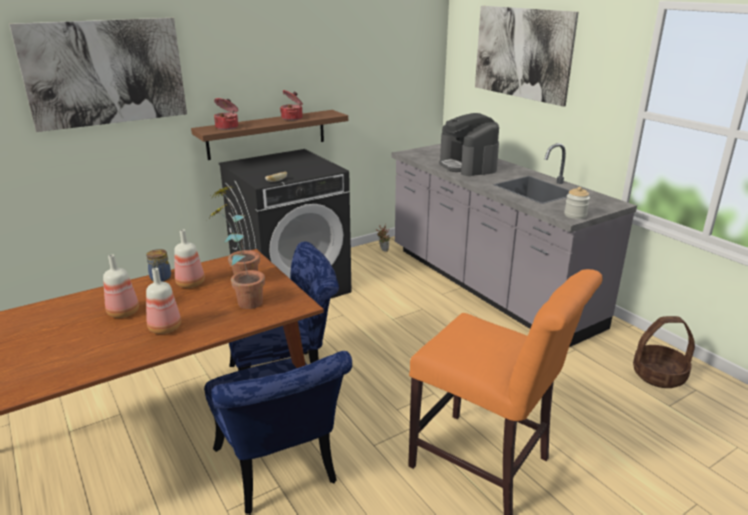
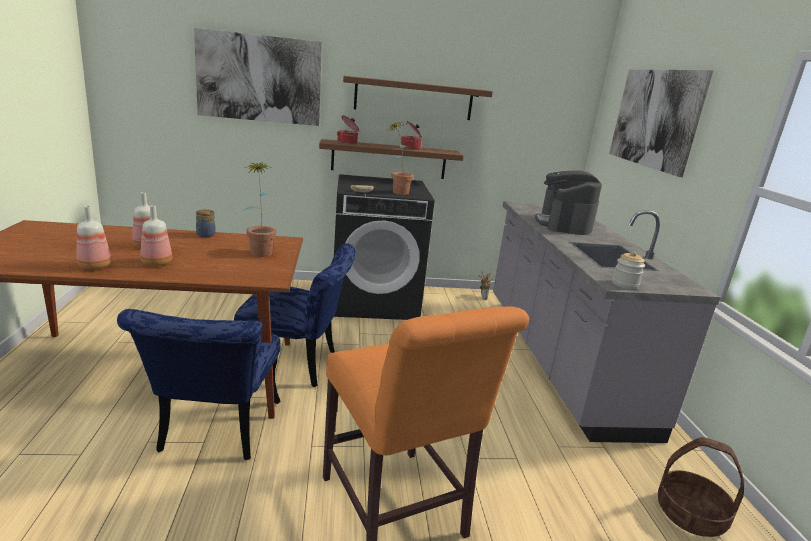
camera: 25 degrees right, 5 degrees down
bottle [174,229,205,288] -> bottle moved to [76,206,112,270]
potted plant [209,204,265,309] -> potted plant moved to [389,121,414,195]
none -> brown shelf [343,76,493,120]

